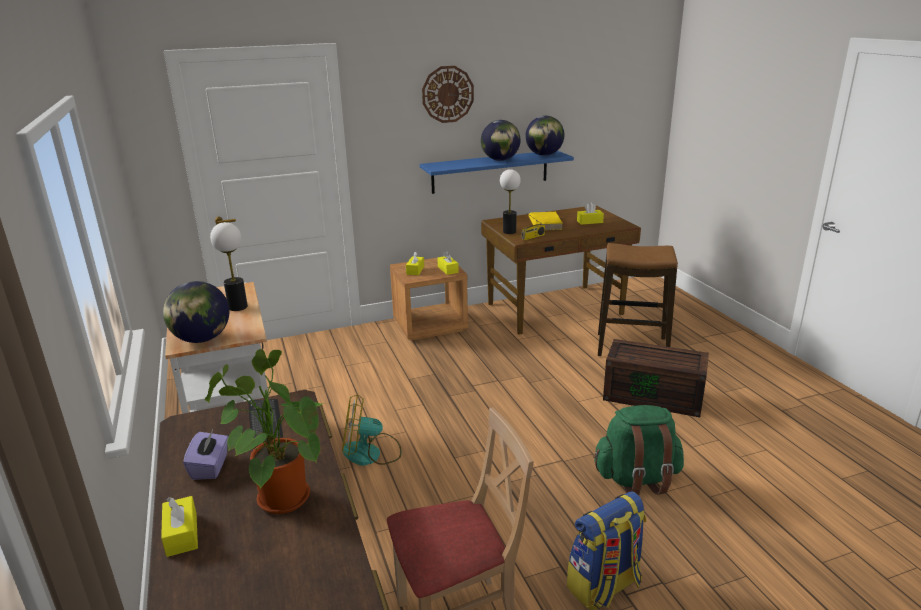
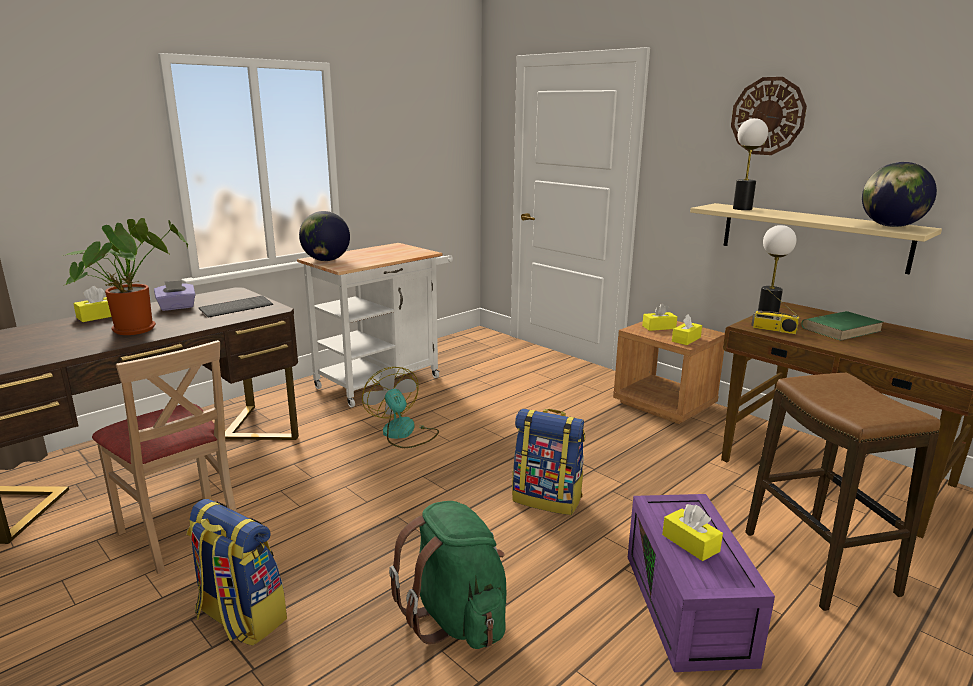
camera: 65 degrees right, 5 degrees down
table lamp [210,222,248,311] -> table lamp moved to [733,118,768,210]
blue shelf [420,151,574,194] -> beige shelf [690,203,942,274]
globe [481,120,521,161] -> none
yellow book [529,212,563,230] -> green book [801,311,883,341]
yellow tissue box [577,202,604,225] -> yellow tissue box moved to [662,504,723,561]
brown storage box [603,339,709,417] -> purple storage box [628,494,775,672]
none -> backpack [512,409,585,515]

